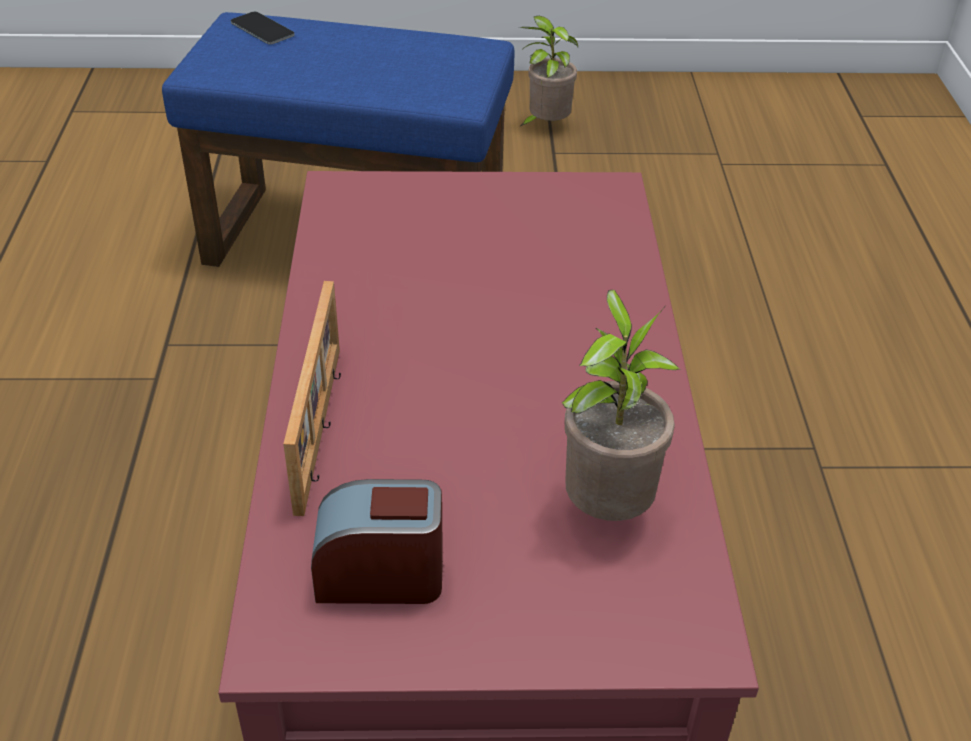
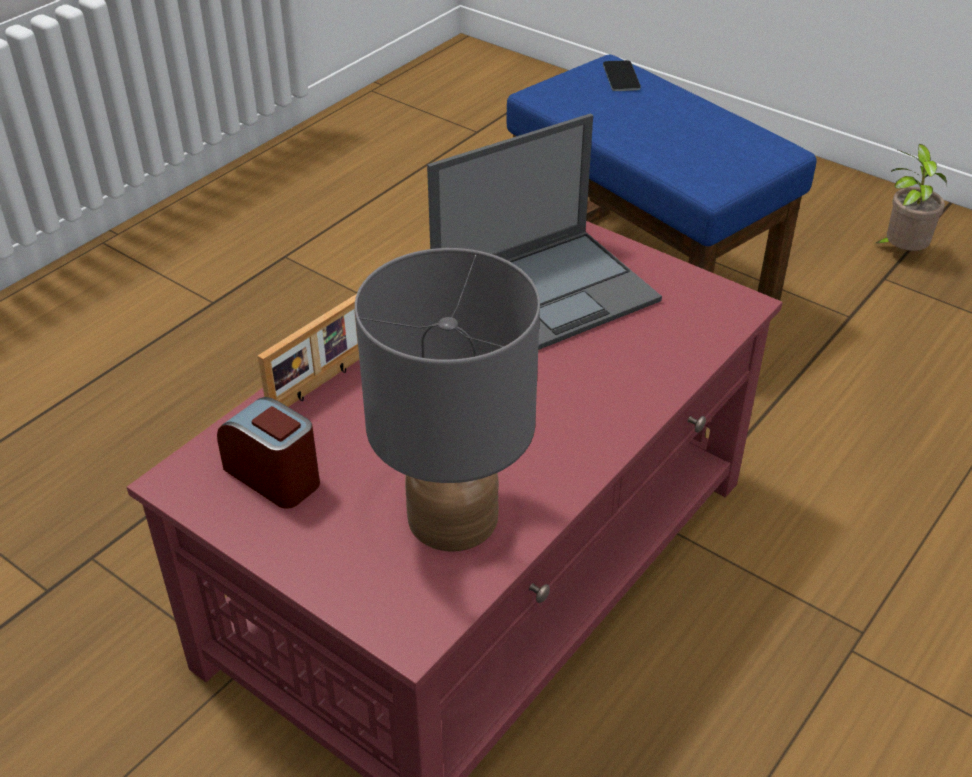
camera: 40 degrees right, 0 degrees up
potted plant [562,290,680,521] -> grey table lamp [355,248,540,551]
none -> laptop [427,114,662,350]

